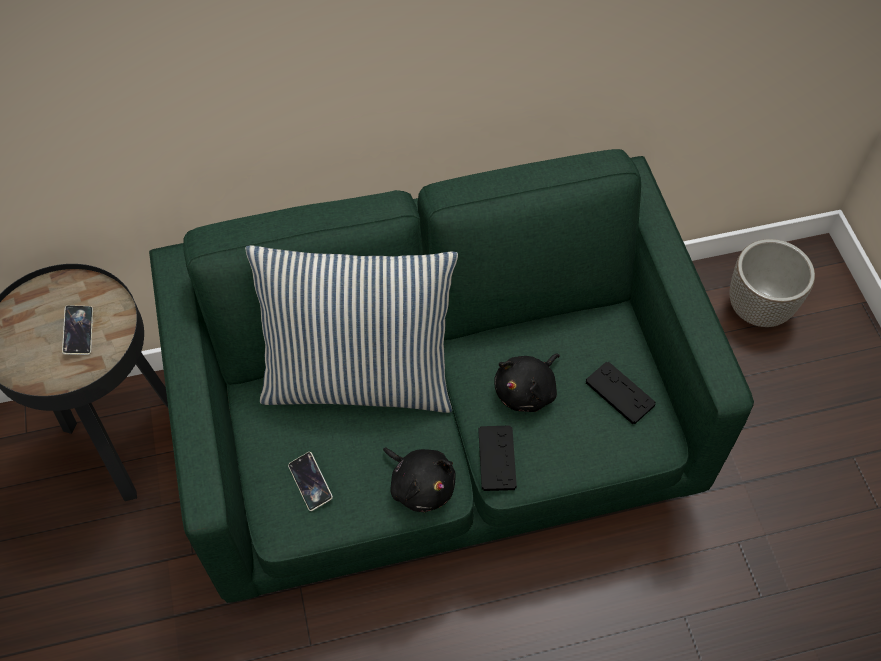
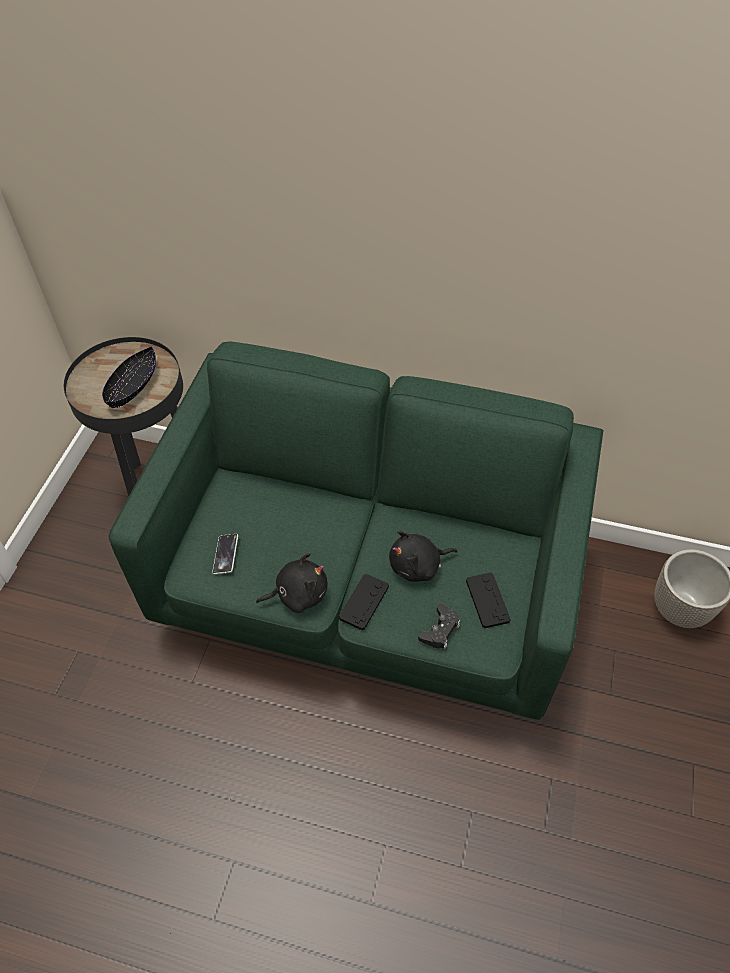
camera: 30 degrees right, 5 degrees down
phone [62,305,93,355] -> black bowl [102,346,156,408]
pillow [245,245,458,413] -> none
black plush toy [383,447,456,512] -> black plush toy turned 90 degrees counterclockwise [256,553,327,613]
none -> black game controller [418,603,460,649]

